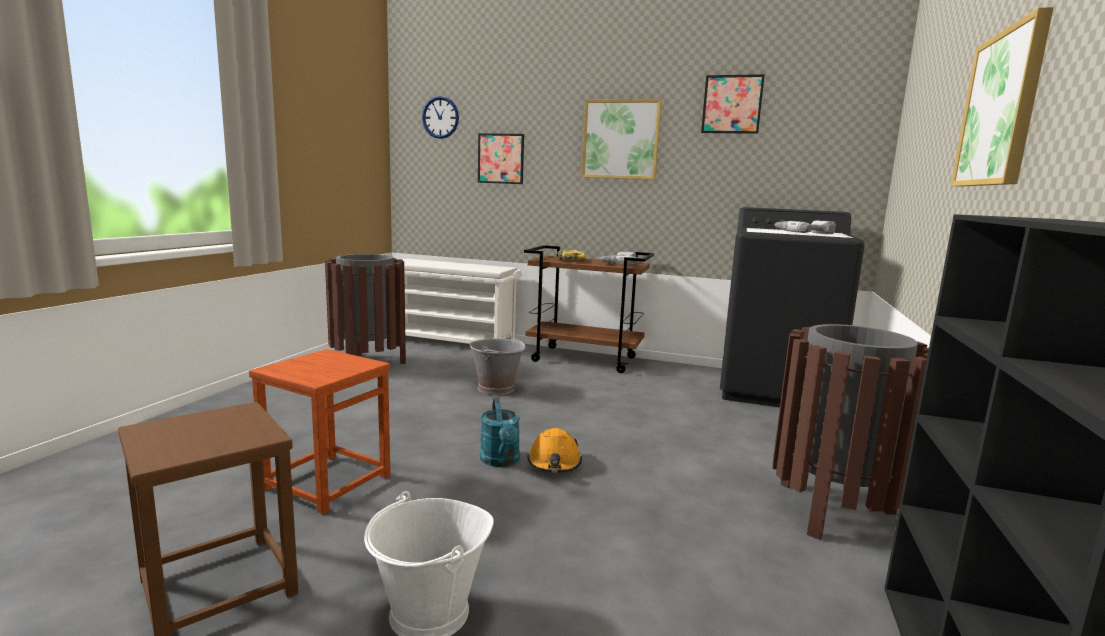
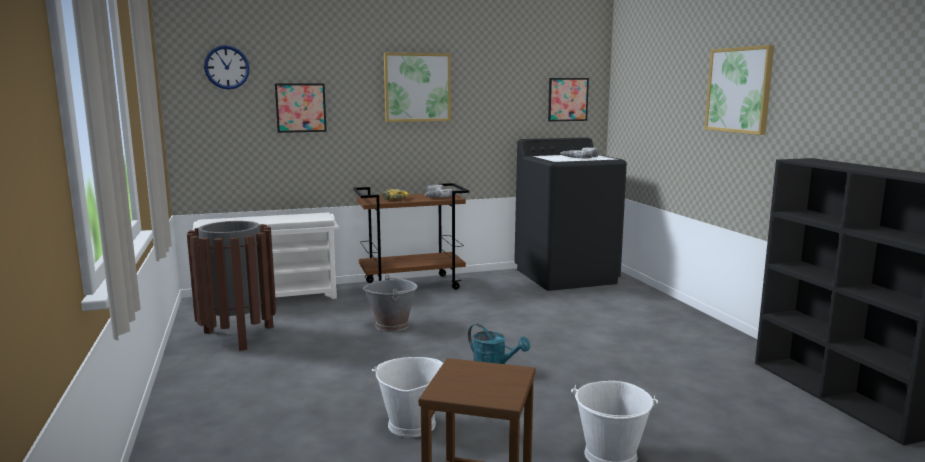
camera: 35 degrees left, 0 degrees up
brown stool [249,349,390,514] -> white bucket [372,357,443,437]
orange hard hat [527,428,582,473] -> none
picture [701,74,765,134] -> picture moved to [548,78,589,121]
brown trash can [772,324,929,540] -> none

